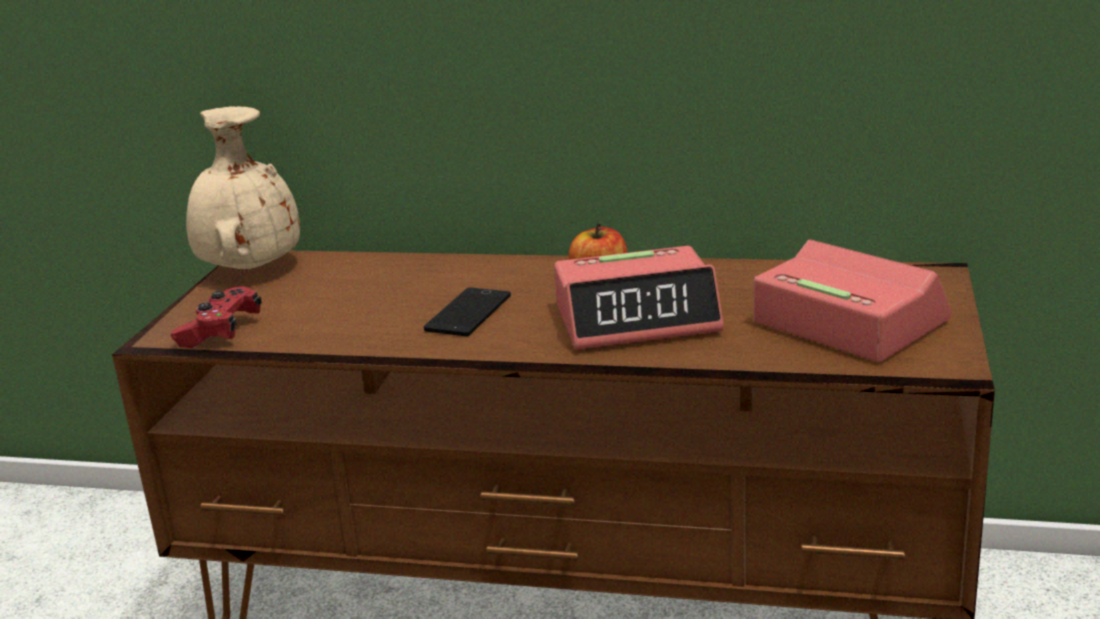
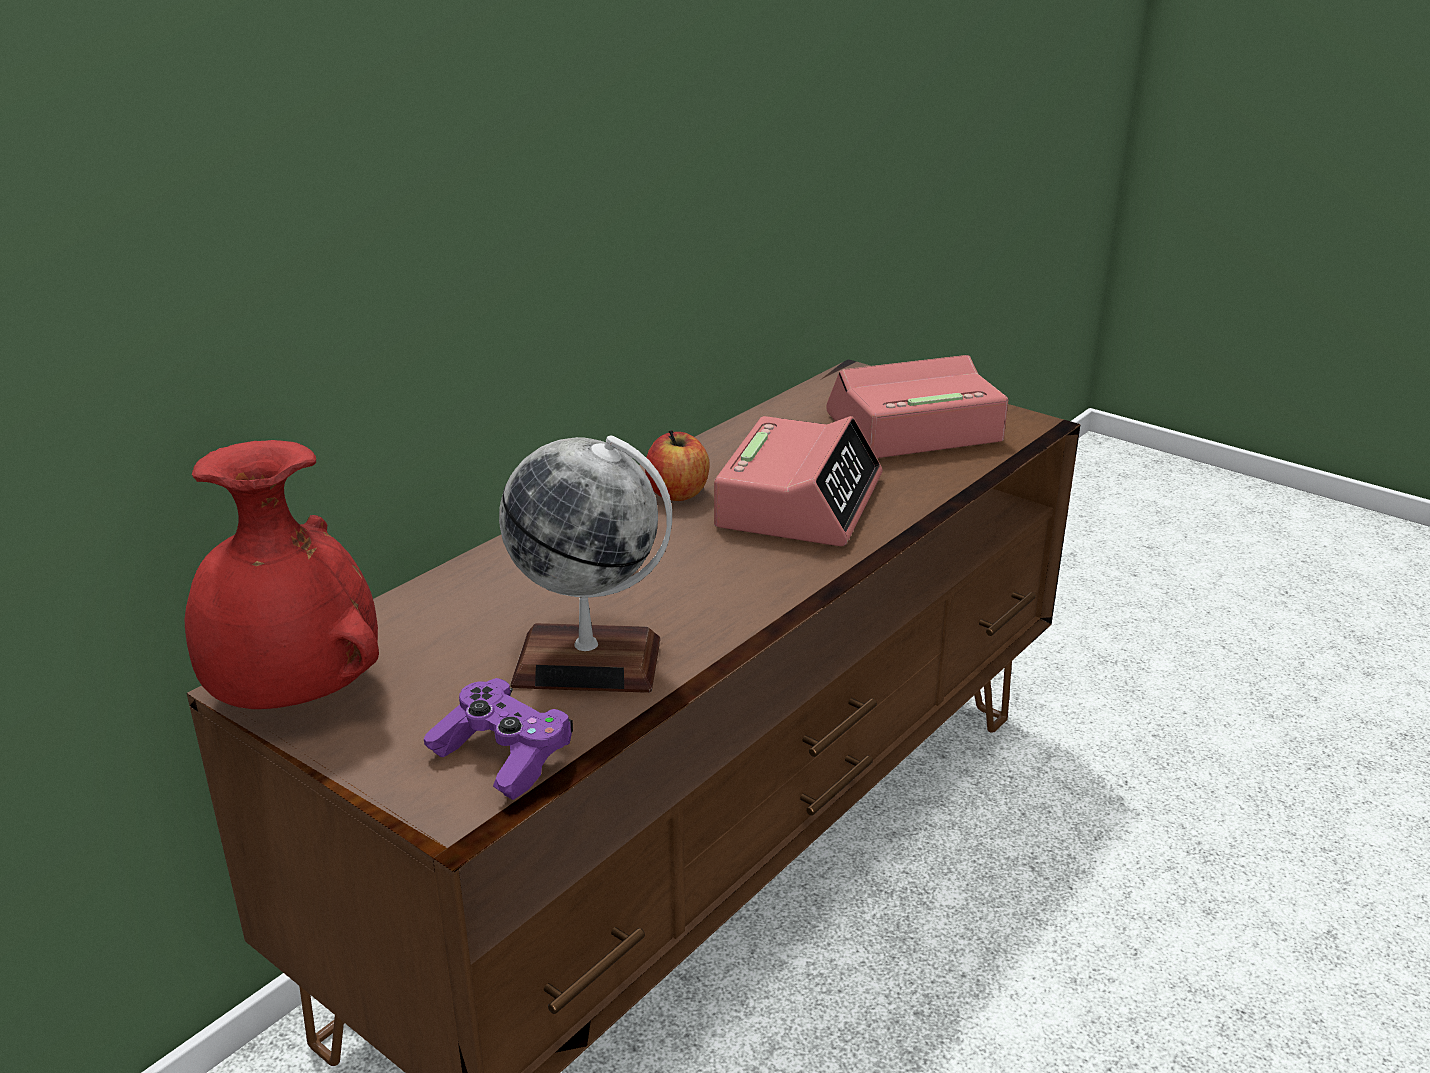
camera: 65 degrees left, 5 degrees up
red game controller [171,286,262,348] -> purple game controller [424,678,573,800]
beige vase [186,106,300,269] -> red vase [185,440,379,709]
phone [424,287,511,336] -> none
none -> globe [499,436,672,693]

